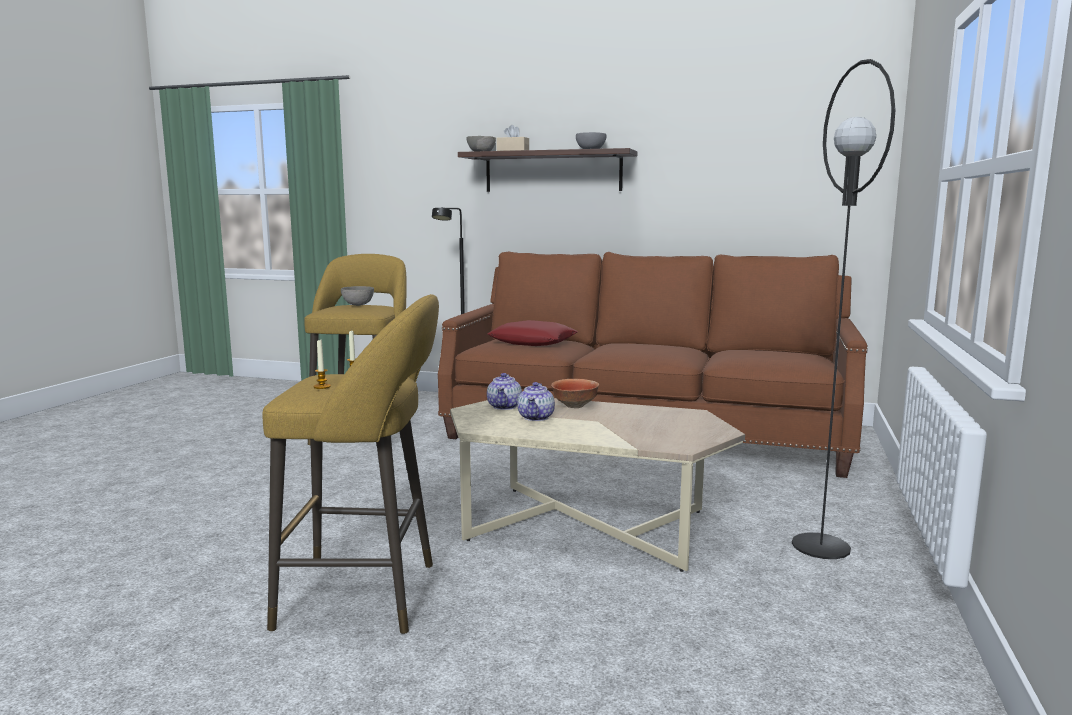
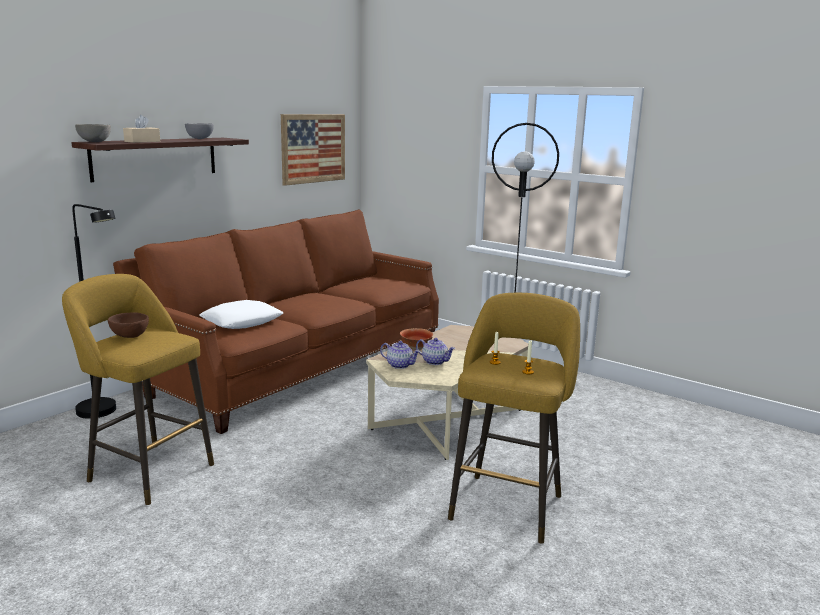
camera: 70 degrees left, 5 degrees up
grey bowl [341,286,374,306] -> brown bowl [108,312,149,338]
red pillow [488,320,578,346] -> white pillow [199,300,283,329]
none -> picture [281,114,345,186]

